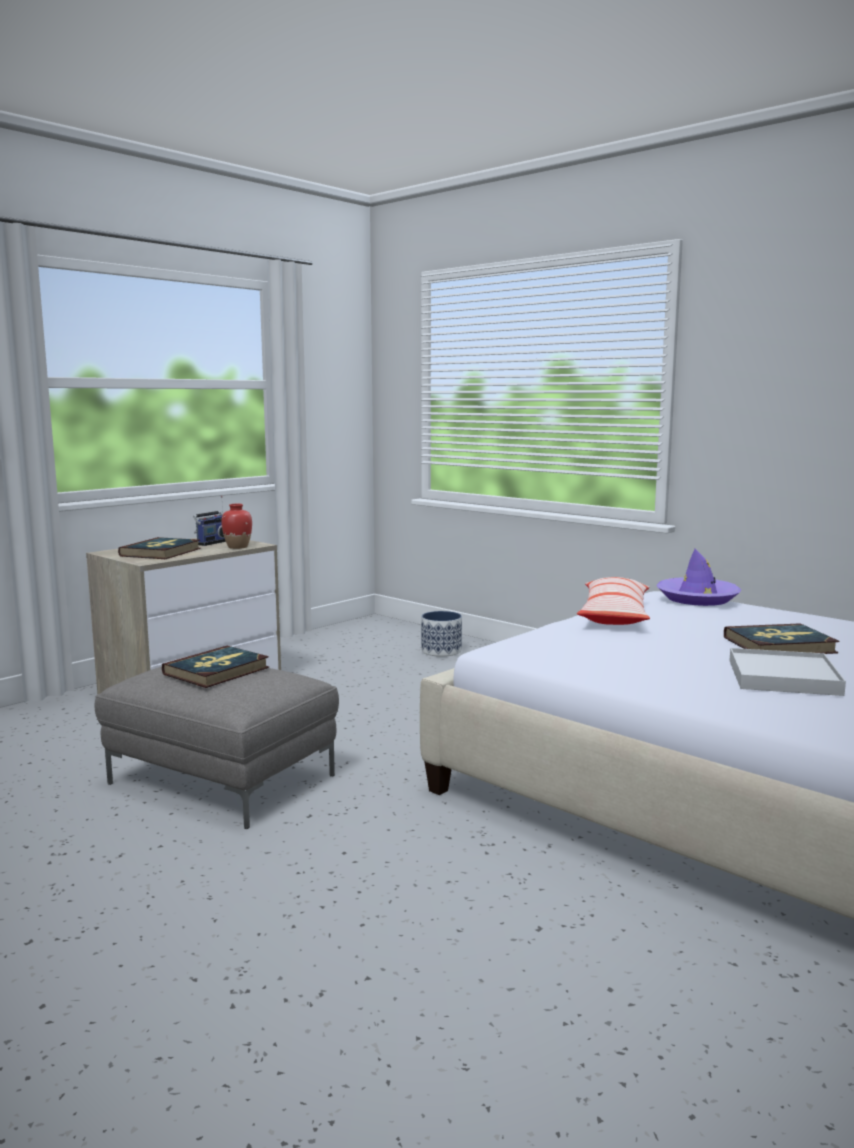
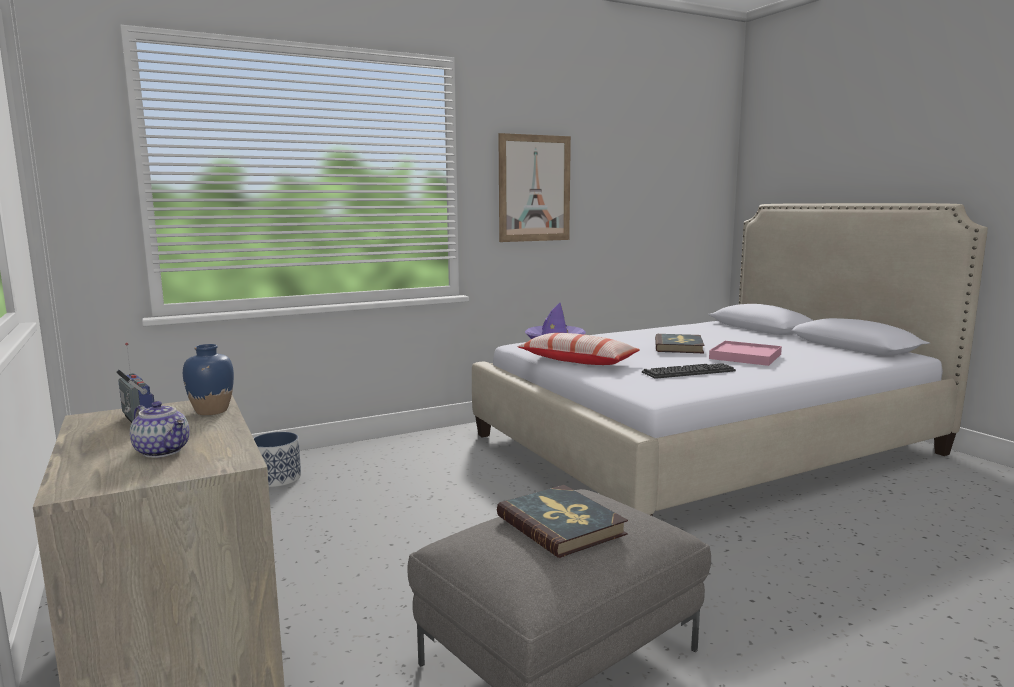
camera: 70 degrees left, 0 degrees up
book [118,537,201,559] -> teapot [130,401,190,458]
red vase [221,504,252,549] -> blue vase [183,344,234,415]
white tray [729,648,846,696] -> pink tray [709,341,782,366]
none -> picture [498,133,571,242]
none -> keyboard [642,363,736,379]

